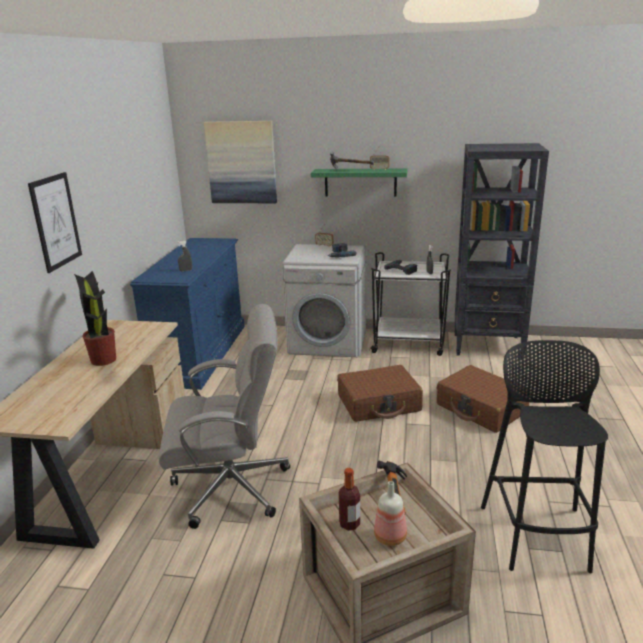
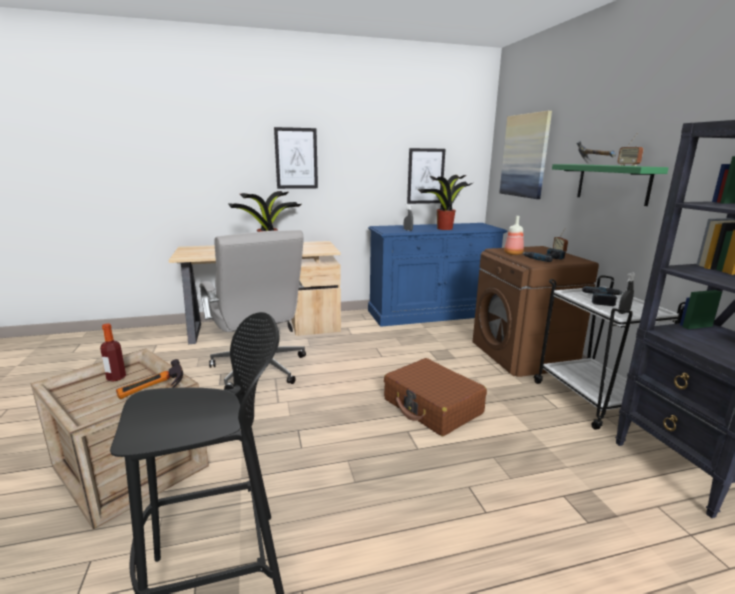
camera: 65 degrees right, 5 degrees down
white washing machine [282,244,366,357] -> brown washing machine [473,246,599,377]
bottle [374,481,407,546] -> bottle moved to [504,216,524,255]
brown suitcase [437,365,531,433] -> none
none -> picture [407,148,445,204]
none -> potted plant [417,175,473,230]

